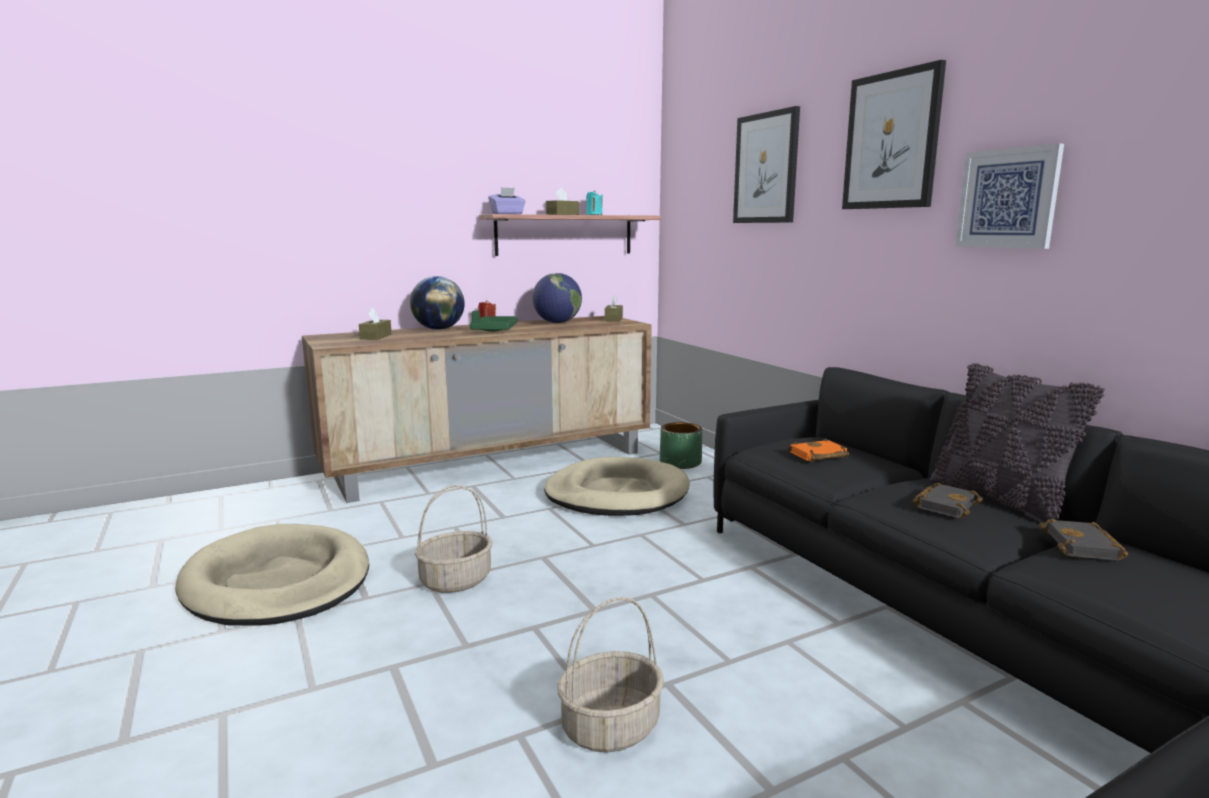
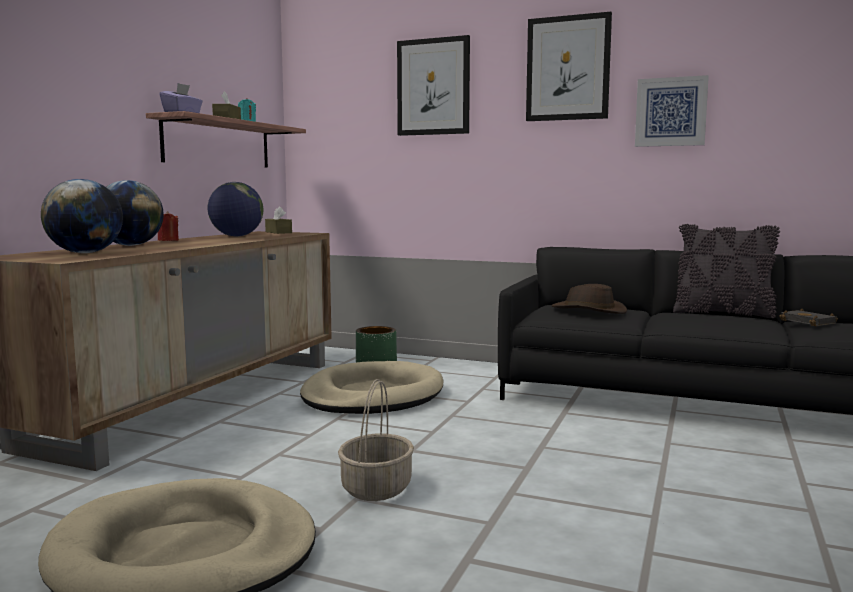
camera: 40 degrees left, 5 degrees down
brown tissue box [359,307,392,340] -> globe [41,179,123,253]
green tray [470,310,517,332] -> none
basket [558,597,664,752] -> none
orange book [789,438,849,462] -> brown hat [551,284,627,314]
black book [913,482,983,518] -> none

